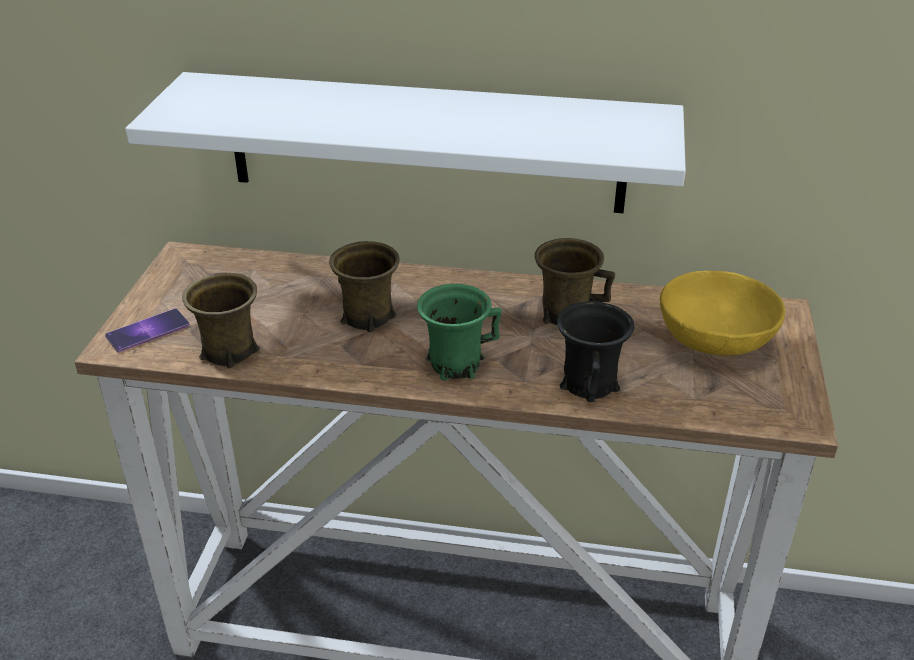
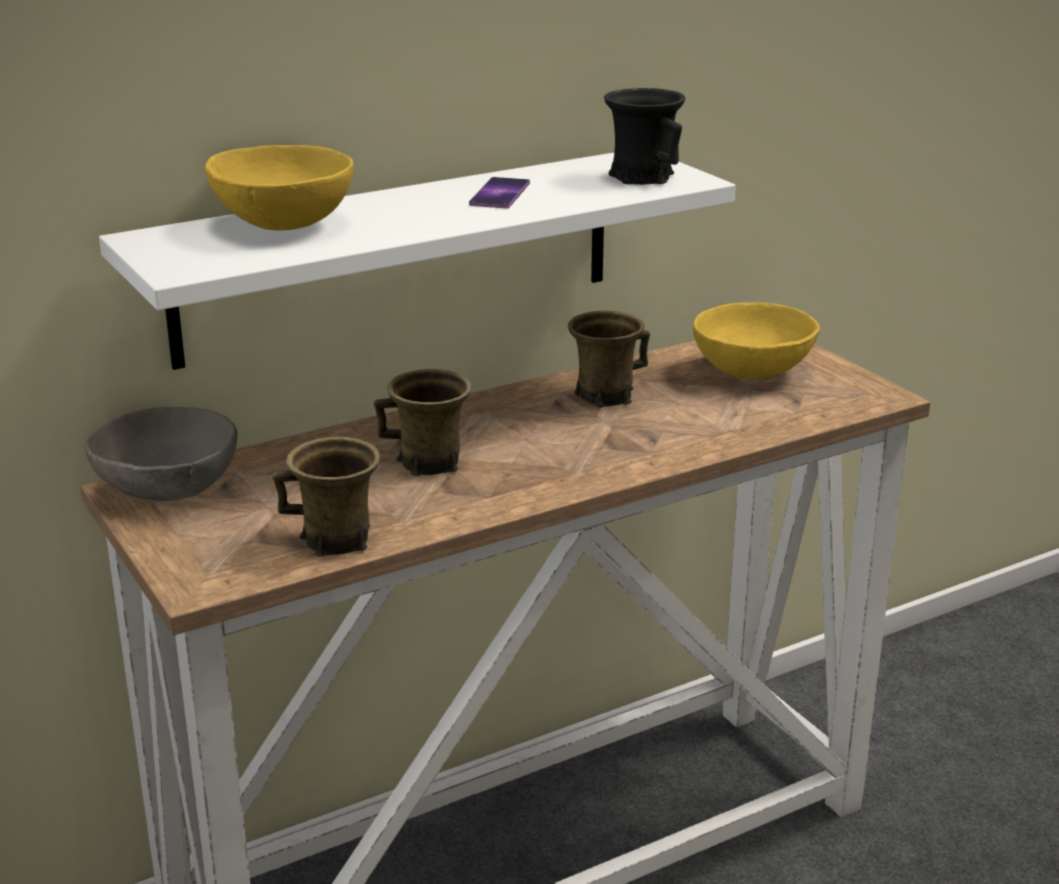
camera: 40 degrees left, 10 degrees down
phone [105,309,190,352] -> phone moved to [469,177,530,208]
green mug [417,284,502,381] -> none
black mug [557,301,634,402] -> black mug moved to [604,88,685,184]
none -> grey bowl [85,407,238,501]
none -> yellow bowl [205,145,353,231]

